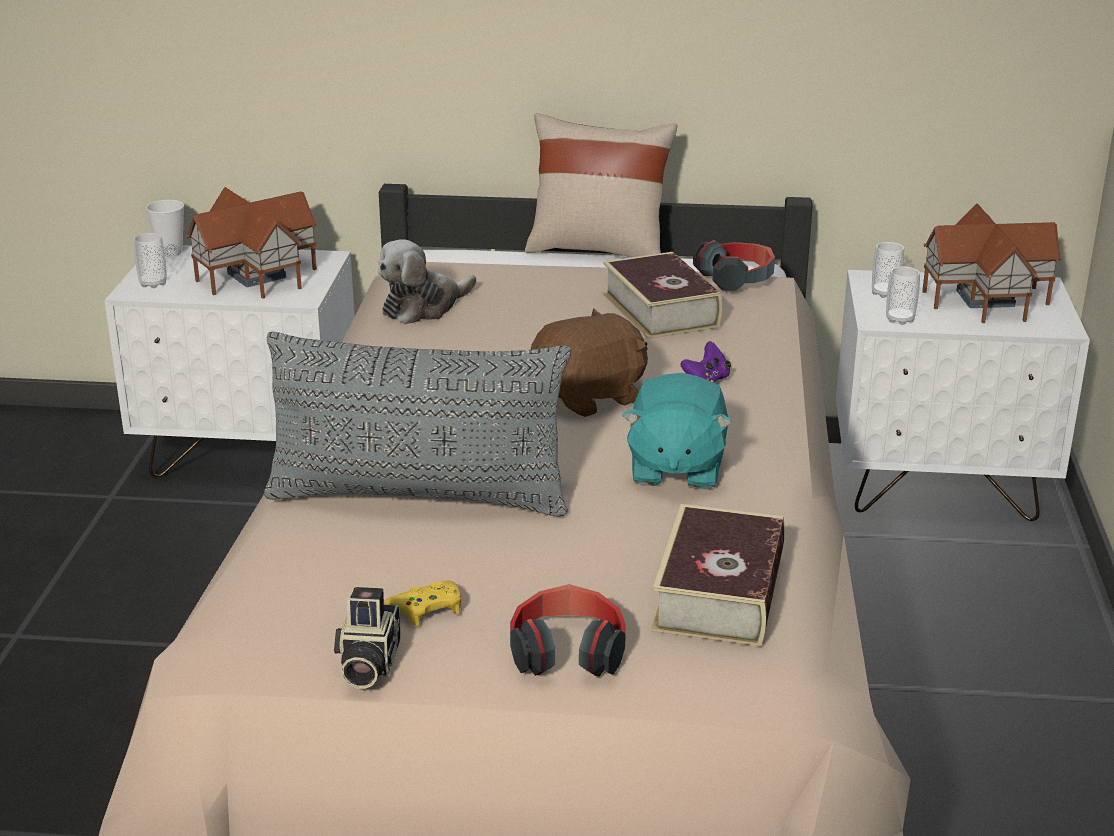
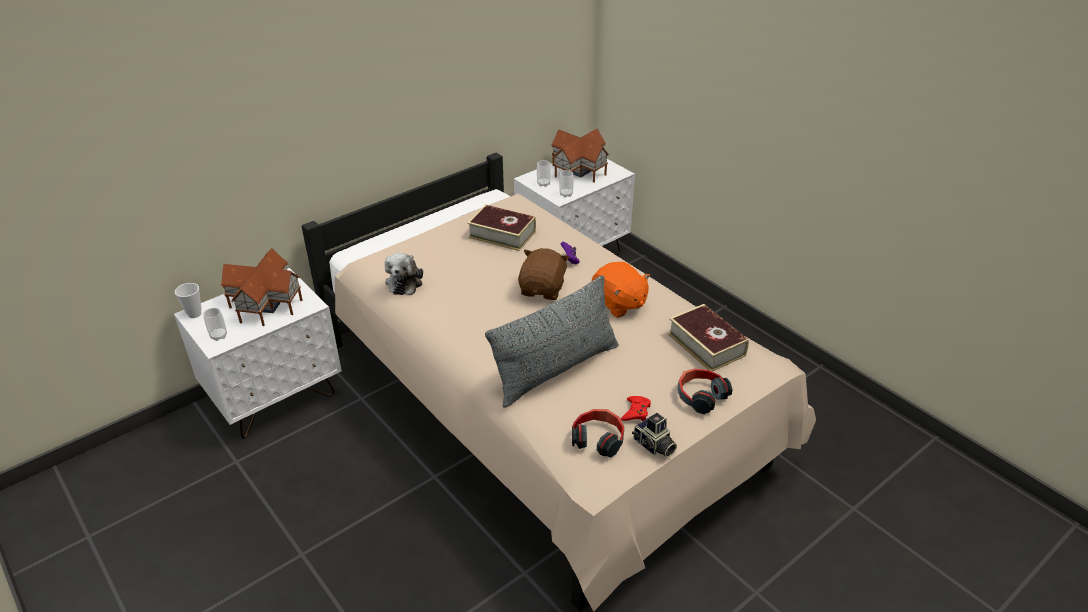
camera: 45 degrees left, 10 degrees up
yellow game controller [384,580,461,626] -> red game controller [621,396,651,421]
beige pillow [525,113,677,257] -> none
turquoise plush toy [622,373,733,490] -> orange plush toy [592,262,650,318]
headphones [693,240,775,291] -> headphones moved to [572,409,625,458]

